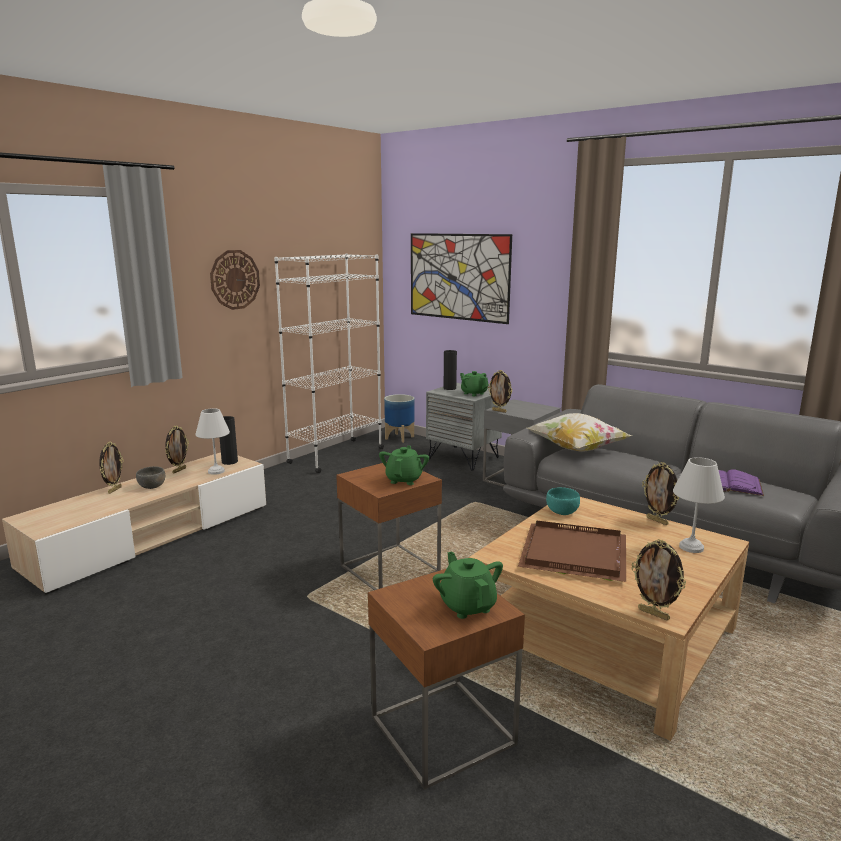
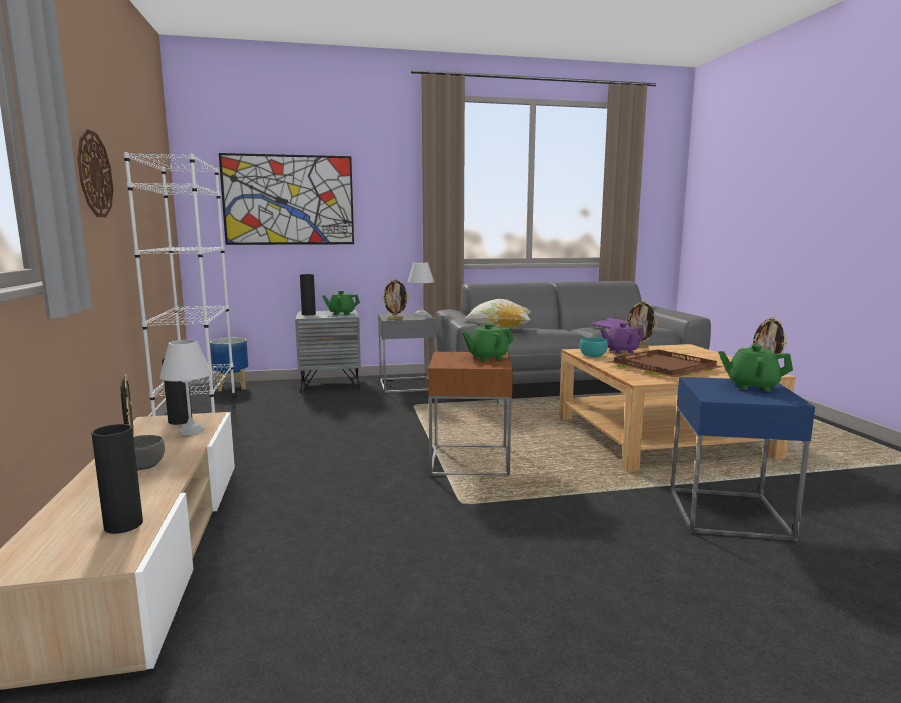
camera: 50 degrees left, 5 degrees down
picture frame [99,442,124,494] -> none
brown side table [368,569,525,790] -> blue side table [671,377,815,541]
green teapot [379,446,429,485] -> green teapot turned 75 degrees counterclockwise [462,323,514,361]
white table lamp [673,457,725,553] -> white table lamp moved to [408,262,434,316]
none -> black vase [91,424,143,534]
none -> purple teapot [601,323,644,354]

